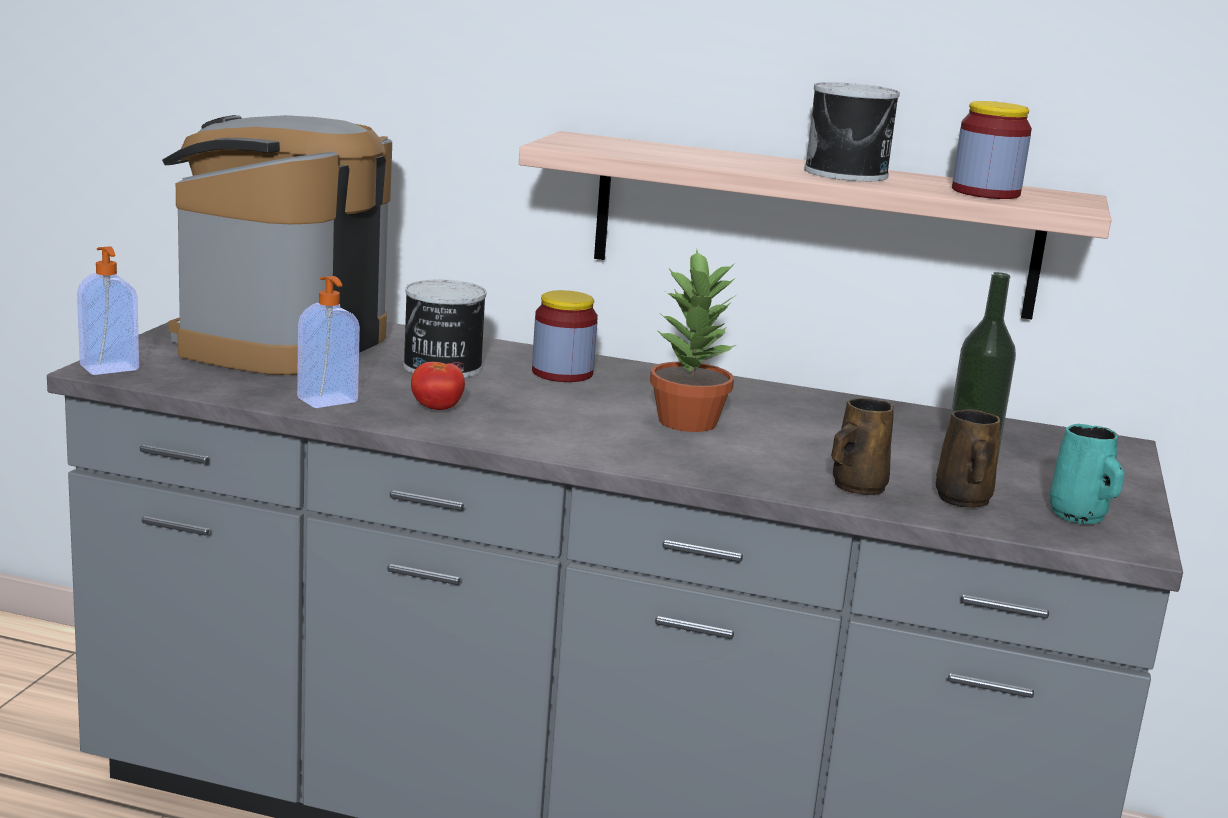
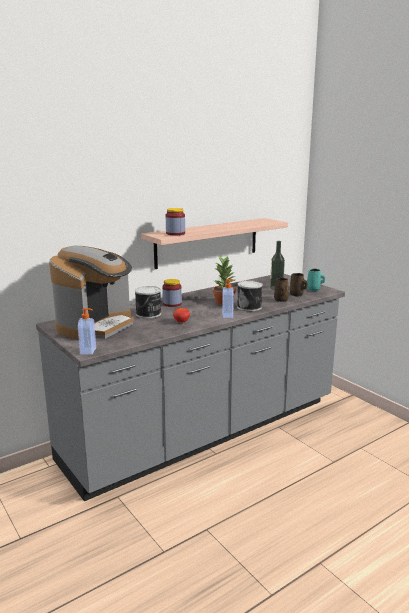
camera: 50 degrees left, 0 degrees up
coffee machine [162,115,392,375] -> coffee machine turned 120 degrees counterclockwise [49,245,134,340]
soap dispenser [297,276,360,408] -> soap dispenser moved to [222,279,235,318]
can [804,82,900,181] -> can moved to [237,280,262,311]
jar [952,101,1032,199] -> jar moved to [166,208,185,235]

